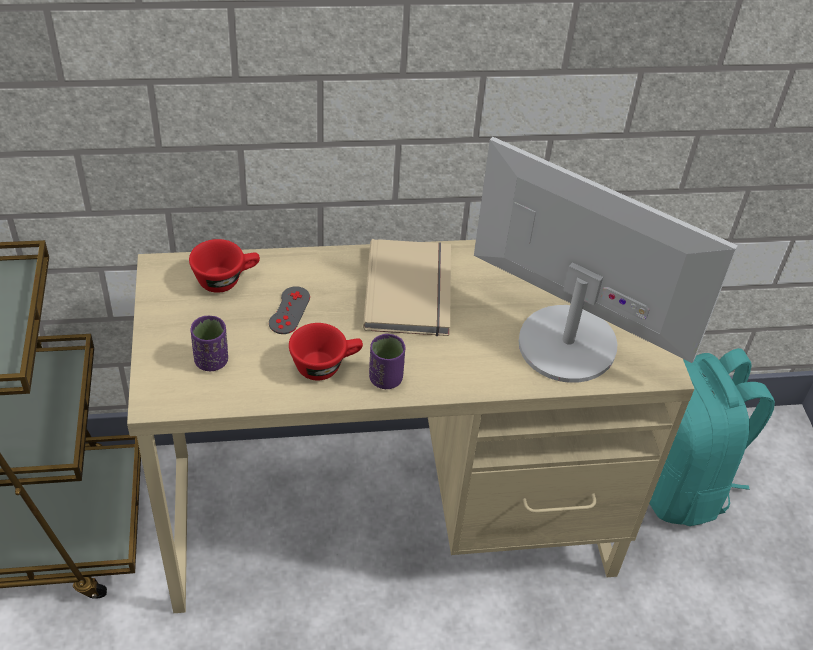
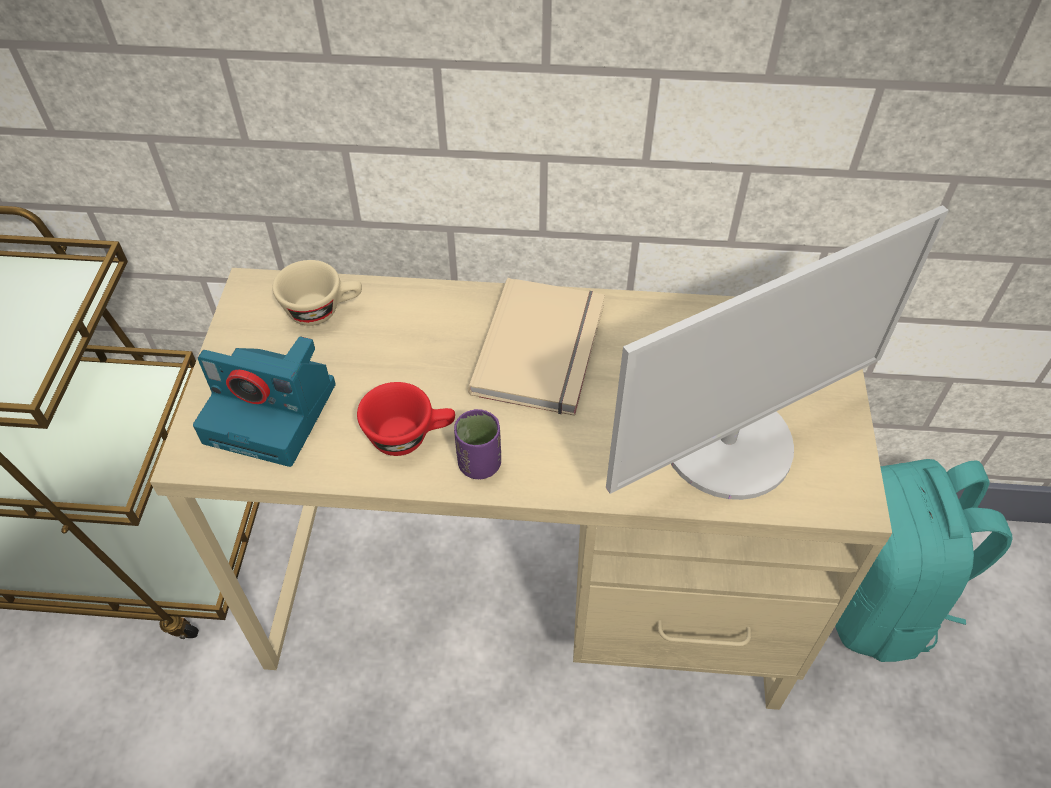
camera: 15 degrees right, 5 degrees up
red cup [189,239,260,293] -> beige cup [272,260,362,326]
purple cup [190,316,228,371] -> camera [193,337,336,467]
grey game controller [269,286,310,334] -> none
monitor [474,137,738,383] -> monitor turned 105 degrees clockwise [606,205,949,500]

